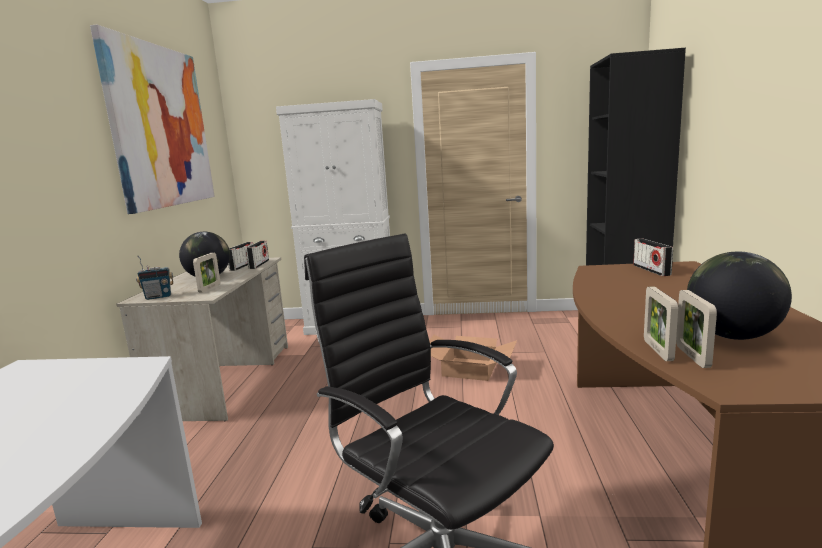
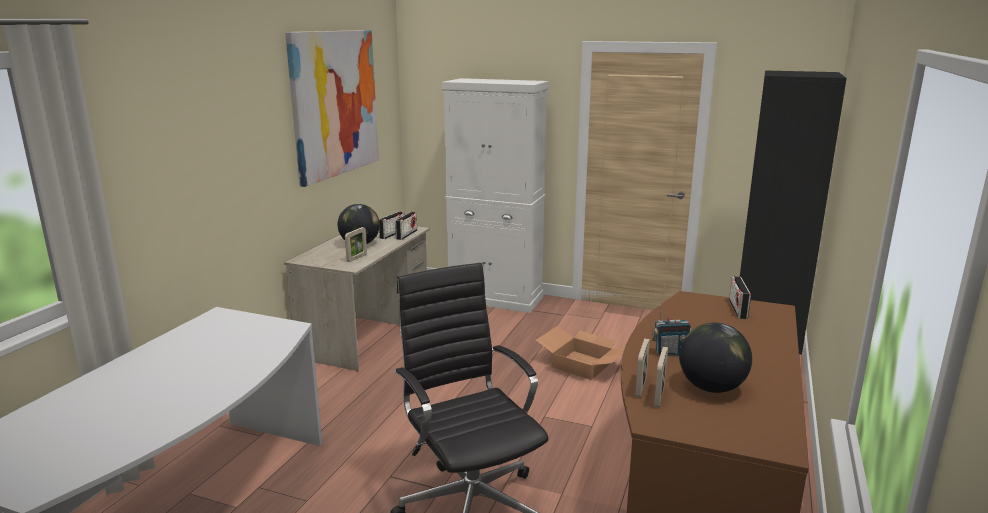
camera: 15 degrees right, 5 degrees up
radio [136,255,173,300] -> radio moved to [652,305,692,356]

